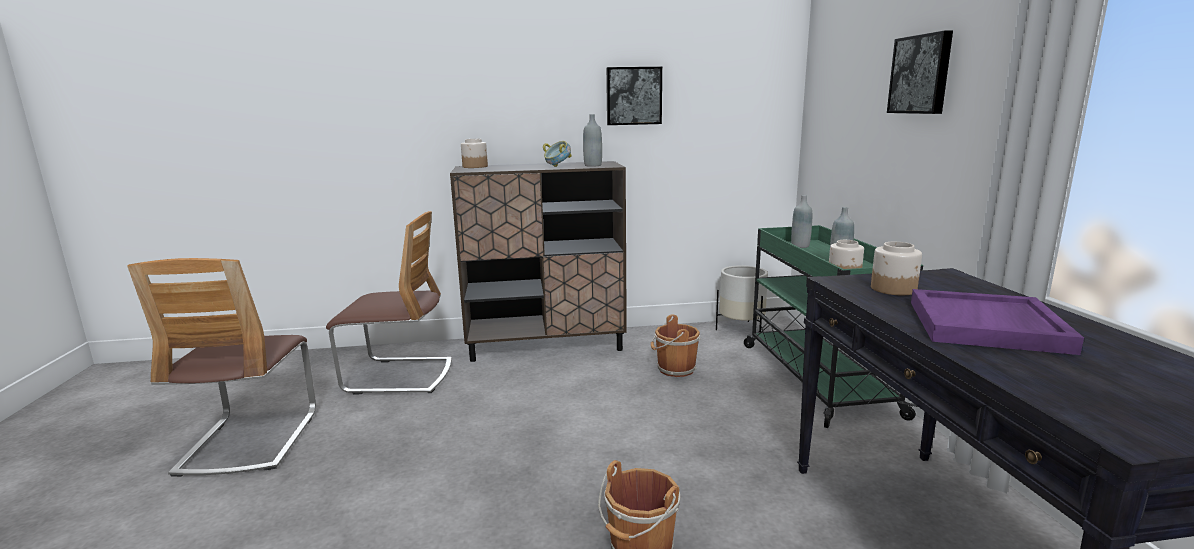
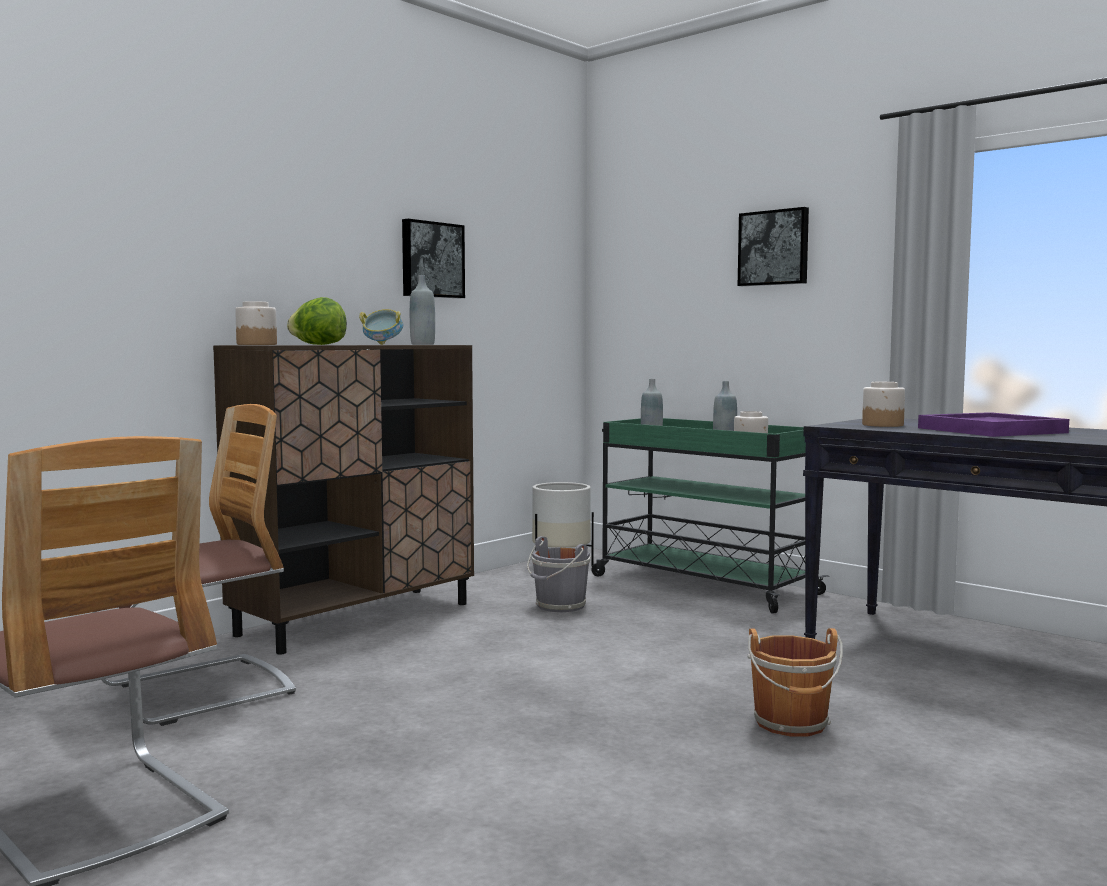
camera: 40 degrees left, 10 degrees down
brown bucket [651,315,701,377] -> grey bucket [527,536,591,612]
none -> lettuce [287,297,347,345]

